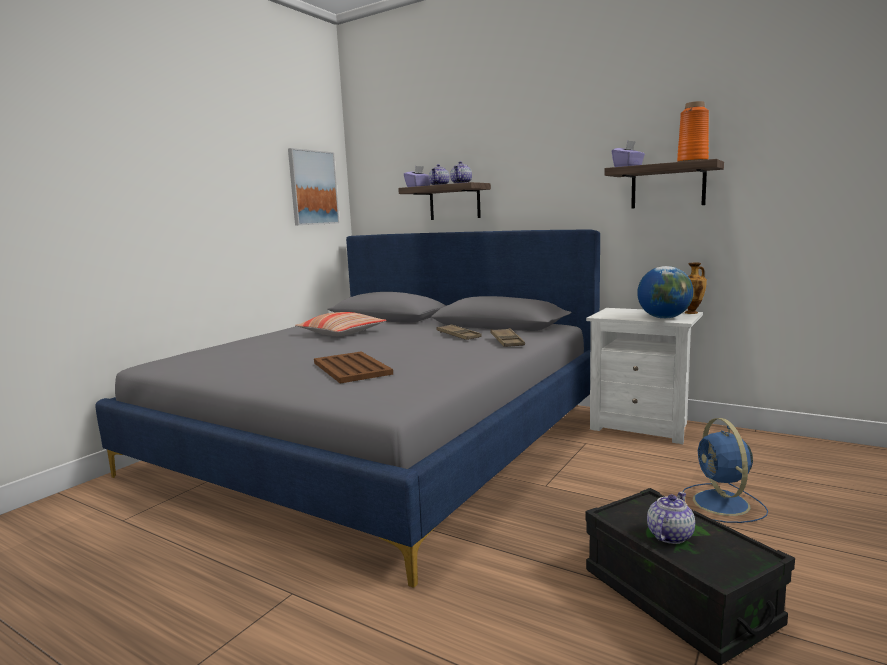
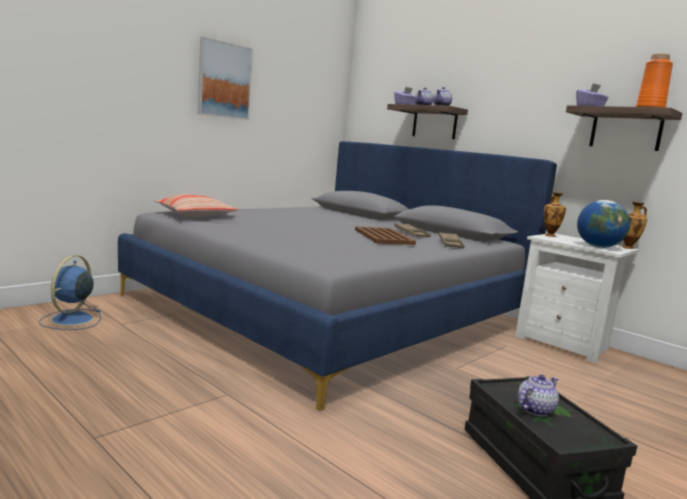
camera: 10 degrees right, 0 degrees up
picture [288,148,340,225] -> picture moved to [198,37,253,120]
pillow [295,312,386,336] -> pillow moved to [155,194,238,217]
brown tray [314,352,393,383] -> brown tray moved to [355,226,416,245]
blue fan [682,418,768,523] -> blue fan moved to [39,255,101,330]
none -> vase [544,192,566,237]

